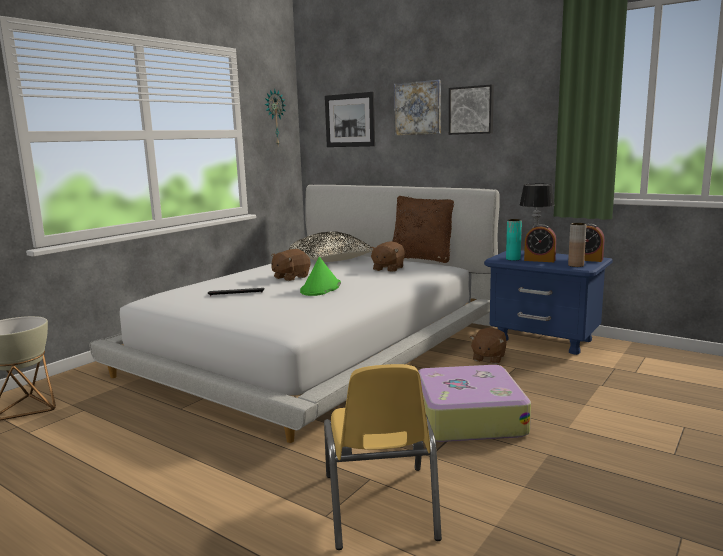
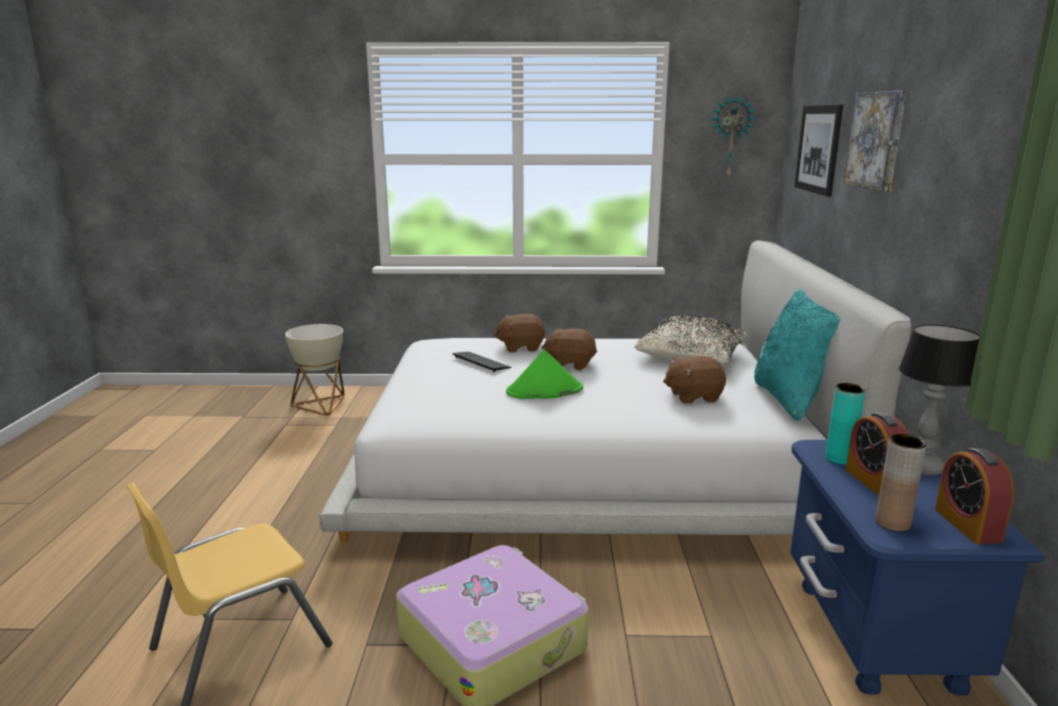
camera: 55 degrees right, 5 degrees up
brown pillow [392,196,454,263] -> turquoise pillow [754,289,840,420]
picture [449,84,494,135] -> none
brown plush toy [470,328,507,364] -> brown plush toy moved to [494,314,545,352]

